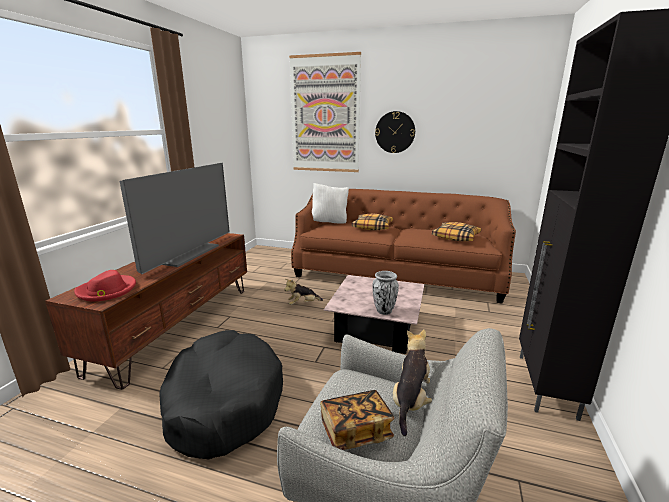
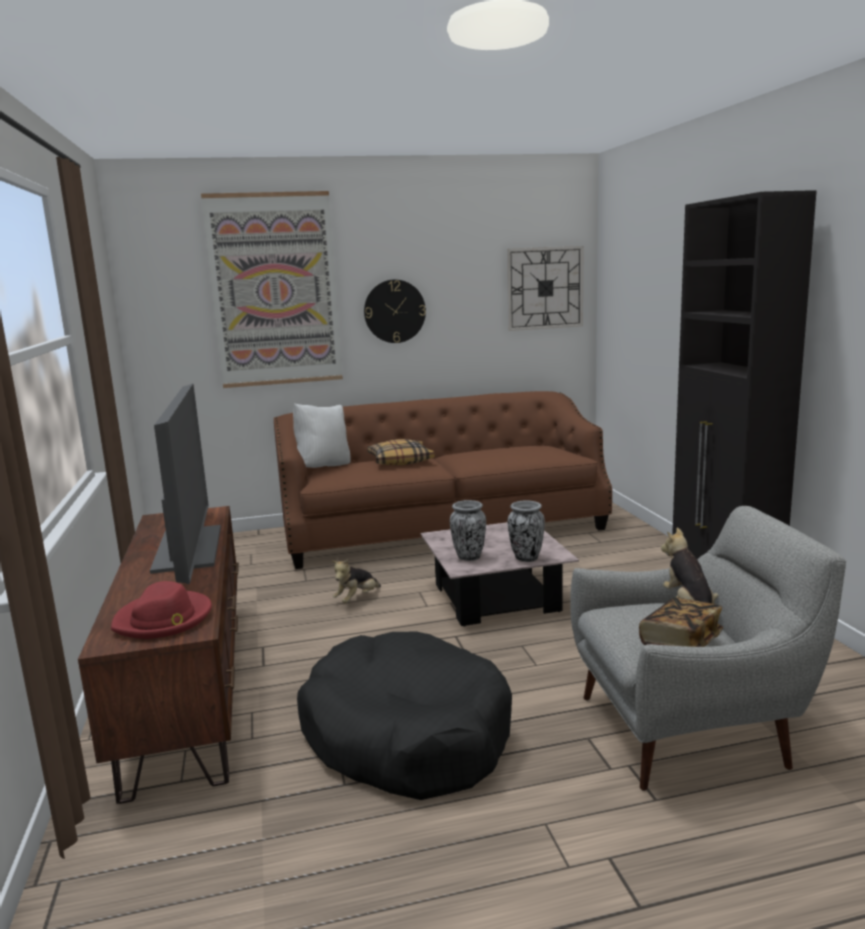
camera: 30 degrees left, 5 degrees down
pillow [432,222,481,241] -> none
none -> vase [450,500,486,561]
none -> wall clock [507,246,583,331]

